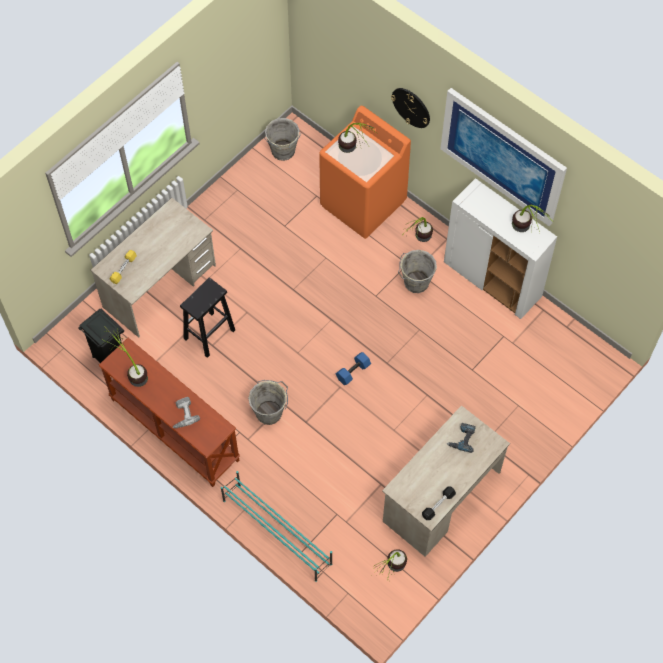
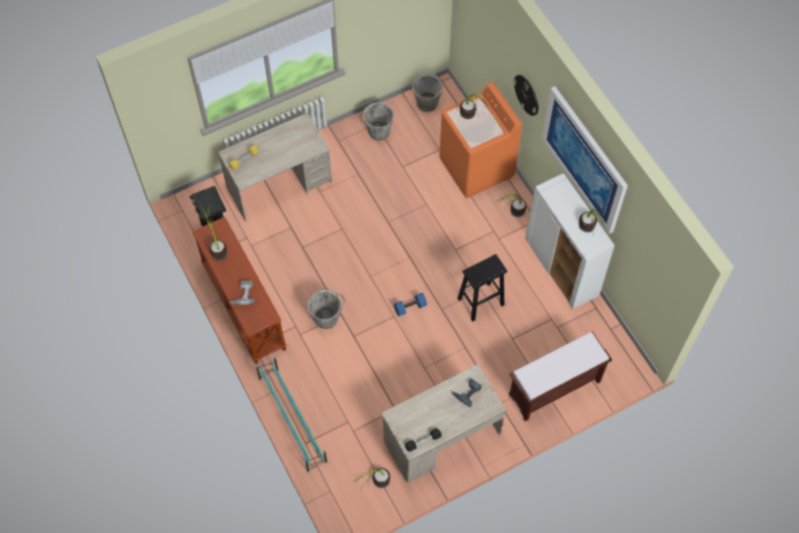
camera: 20 degrees right, 0 degrees up
black stool [180,277,235,358] -> black stool moved to [457,254,507,322]
grey bucket [398,250,437,293] -> grey bucket moved to [359,102,394,140]
none -> brown bench [509,332,612,421]

